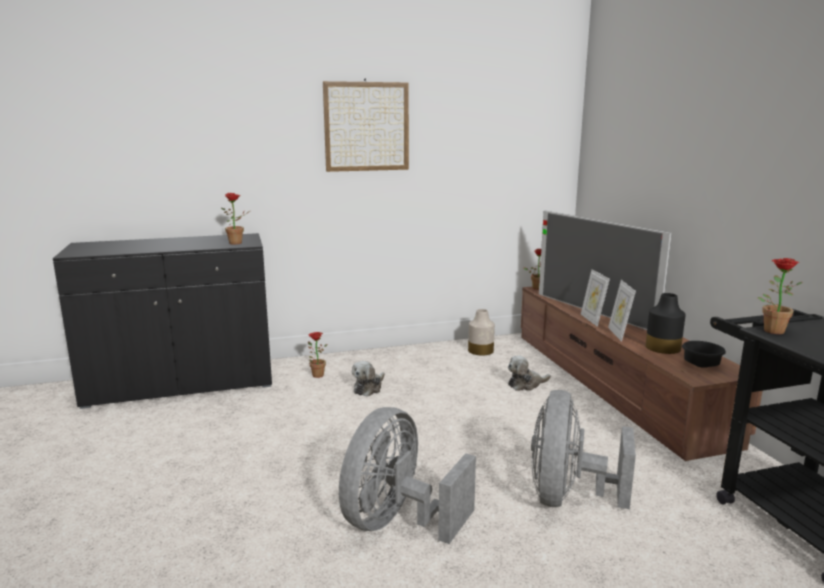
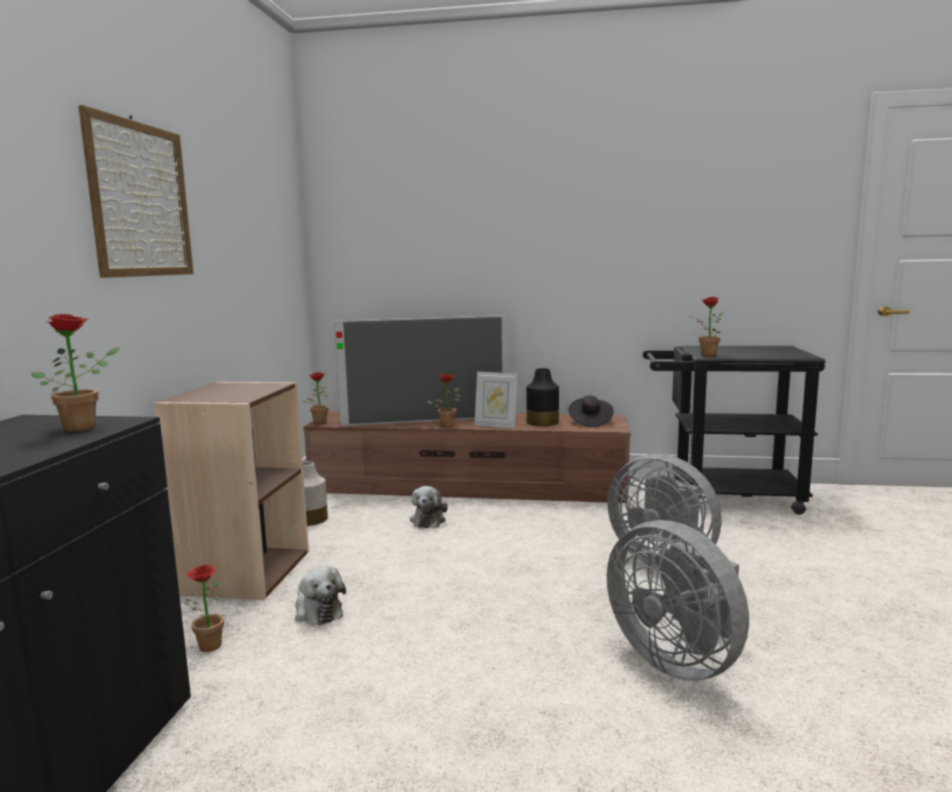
camera: 65 degrees left, 5 degrees down
picture frame [581,269,610,327] -> potted plant [427,374,461,428]
black bowl [682,341,726,368] -> black hat [568,396,614,427]
none -> brown bookcase [153,382,309,600]

